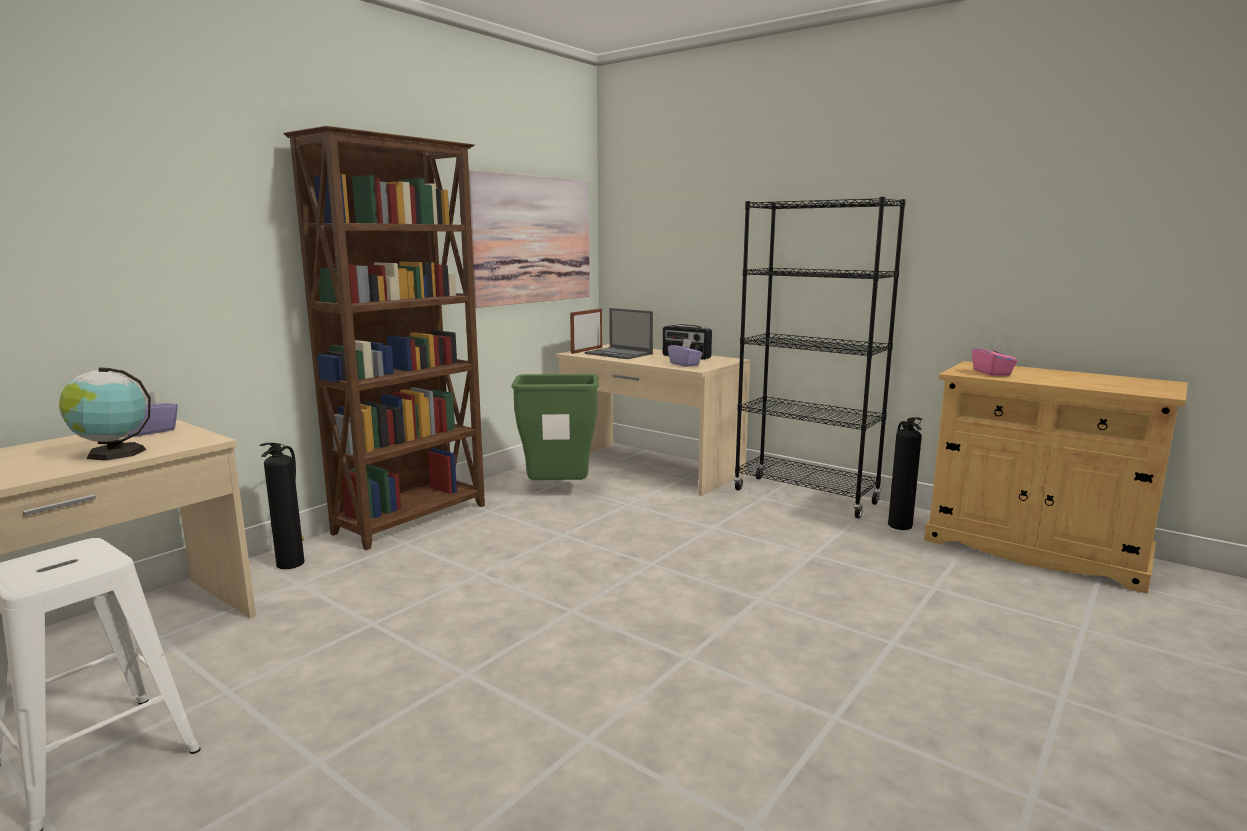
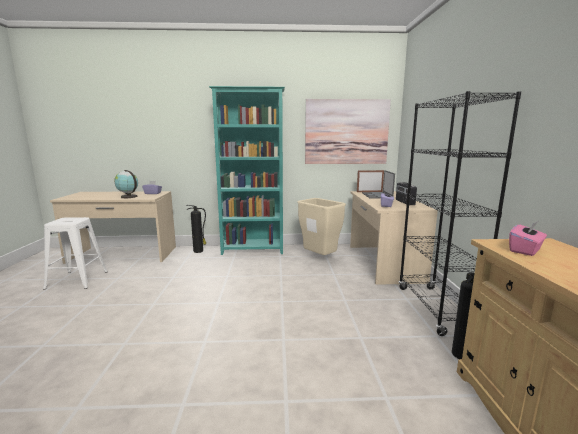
camera: 50 degrees right, 0 degrees up
brown bookcase [283,126,485,550] -> turquoise bookcase [209,86,285,255]
green trash can [511,374,599,480] -> beige trash can [297,198,346,255]

